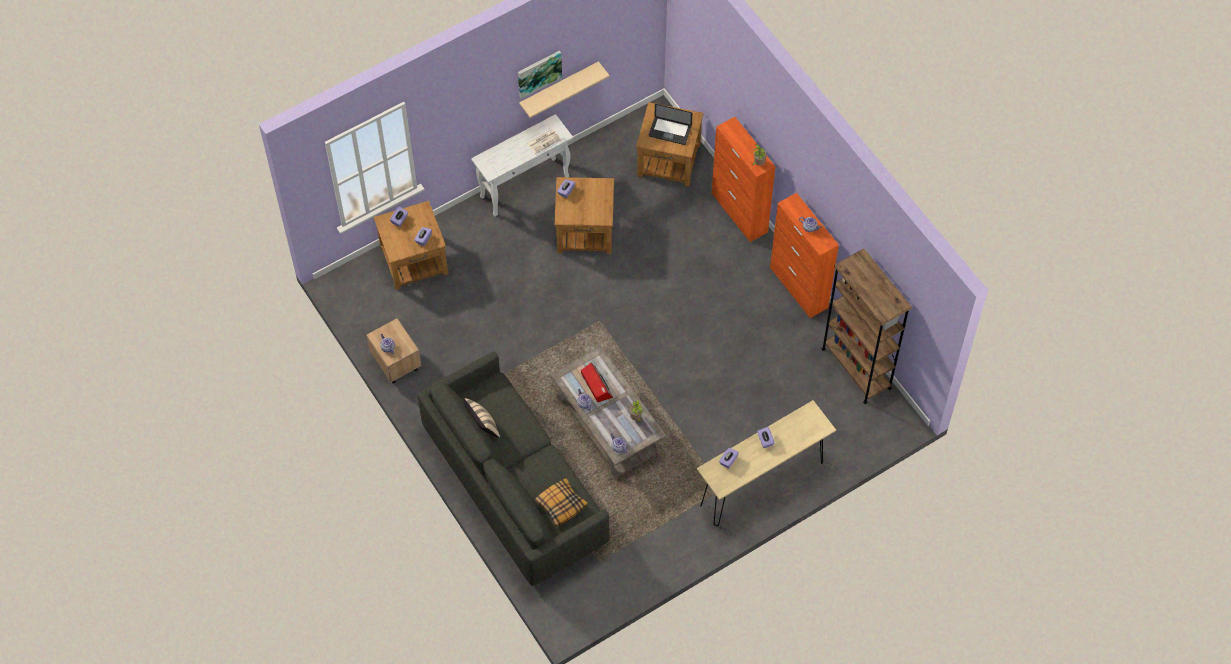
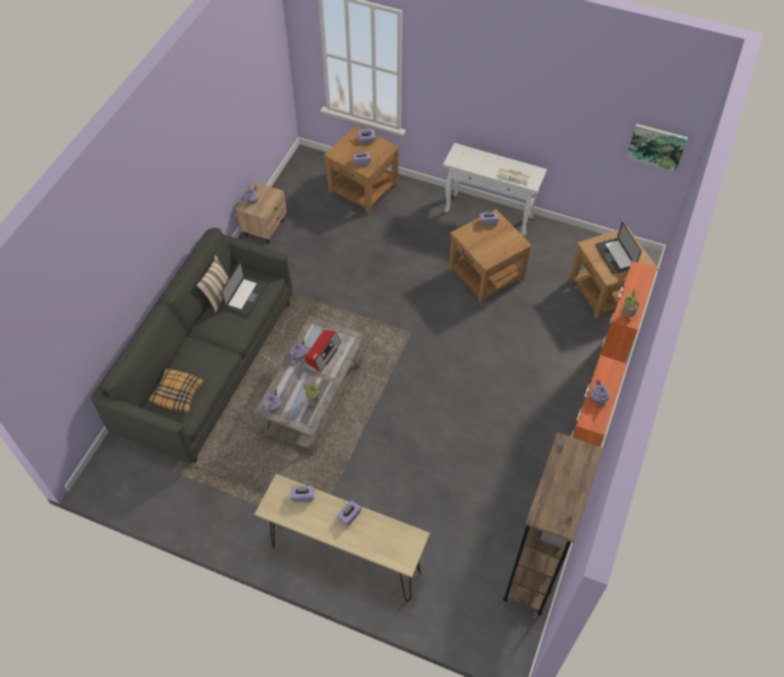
camera: 55 degrees right, 5 degrees down
picture [518,51,562,99] -> picture moved to [626,124,688,172]
beige shelf [519,61,610,118] -> none
none -> laptop [222,261,267,315]

